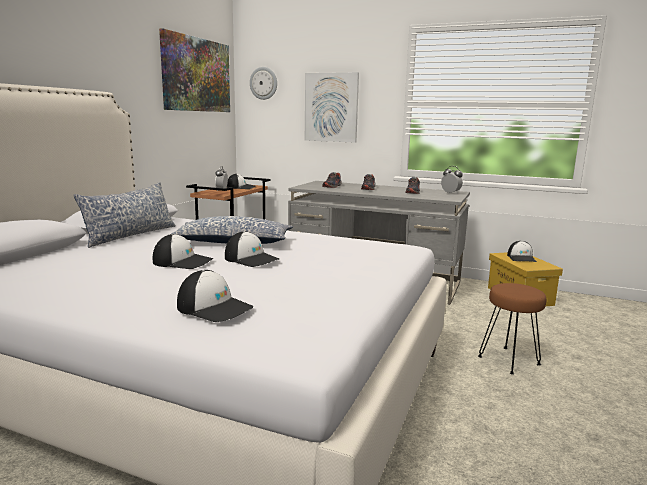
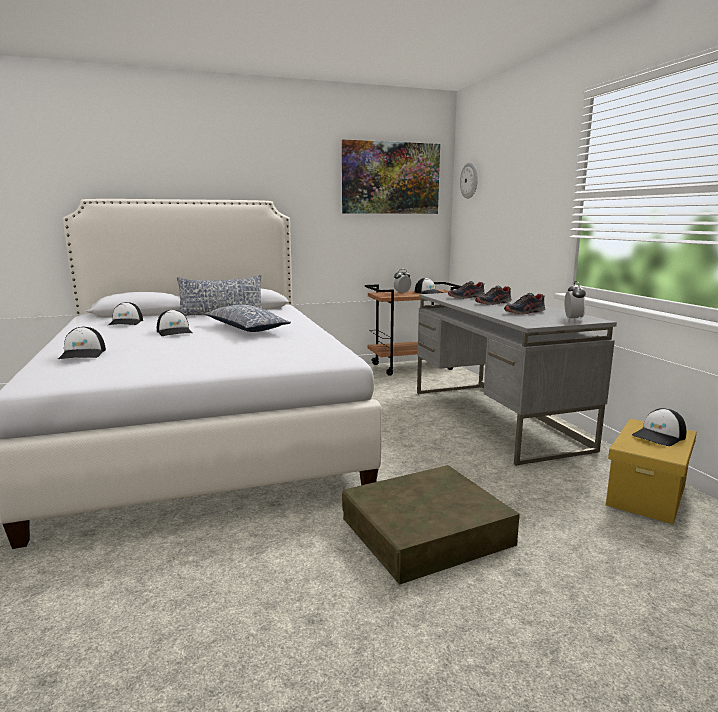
camera: 50 degrees right, 0 degrees up
cap [225,231,279,267] -> cap moved to [107,302,143,326]
picture [305,72,359,143] -> none
brown stool [478,283,546,375] -> brown storage box [342,465,520,584]

